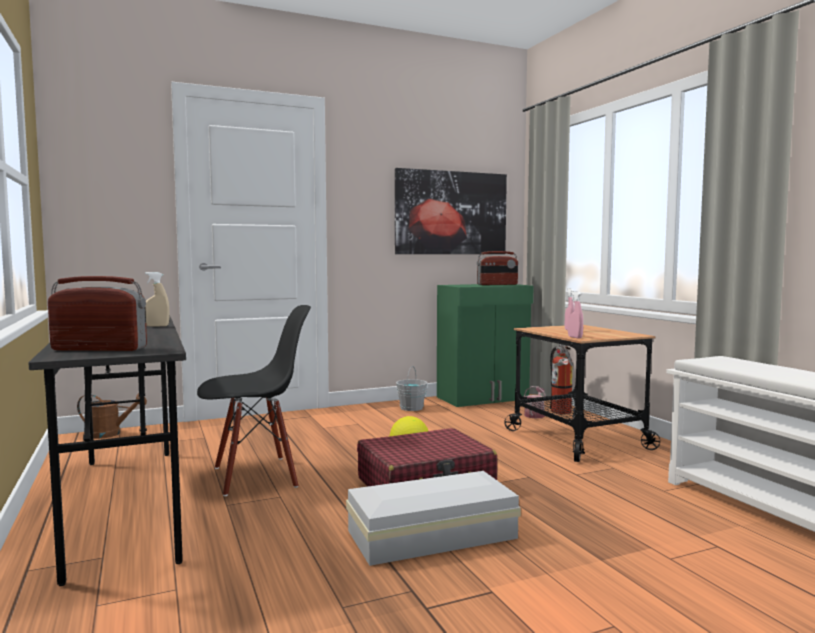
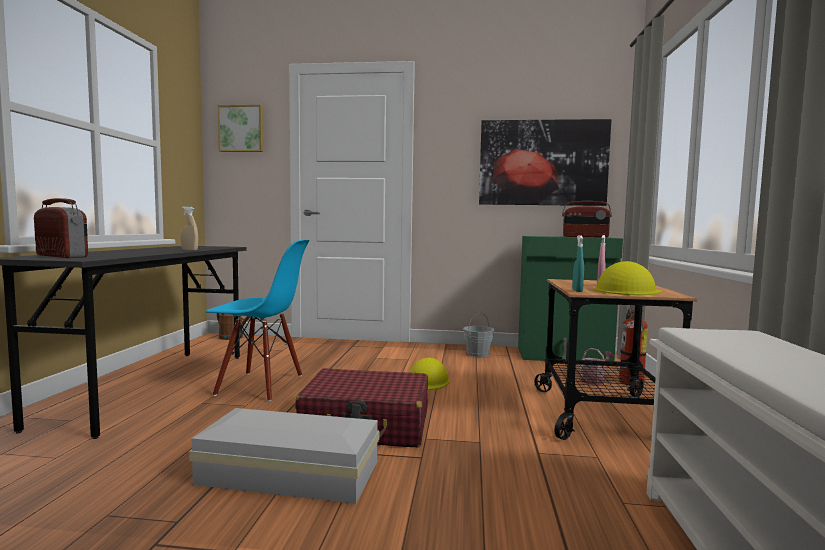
camera: 30 degrees right, 0 degrees up
black chair [197,305,311,496] -> blue chair [205,240,309,401]
pink spray bottle [568,291,583,339] -> turquoise spray bottle [572,235,584,292]
none -> picture [218,105,264,152]
none -> yellow hard hat [594,261,662,295]

